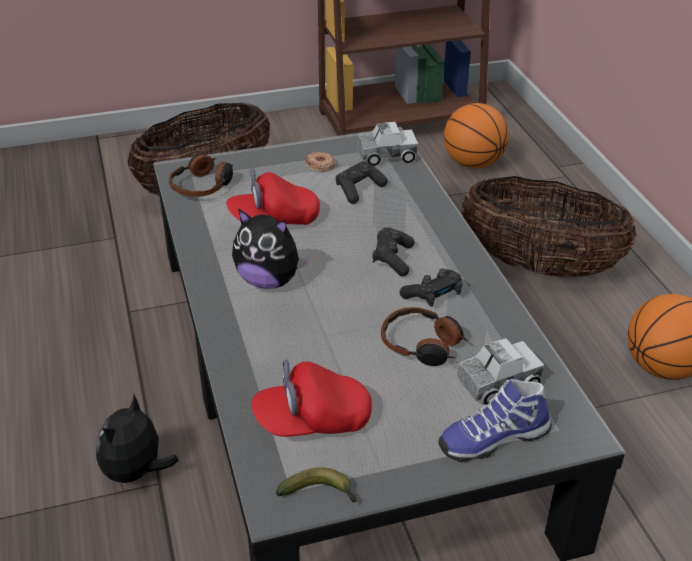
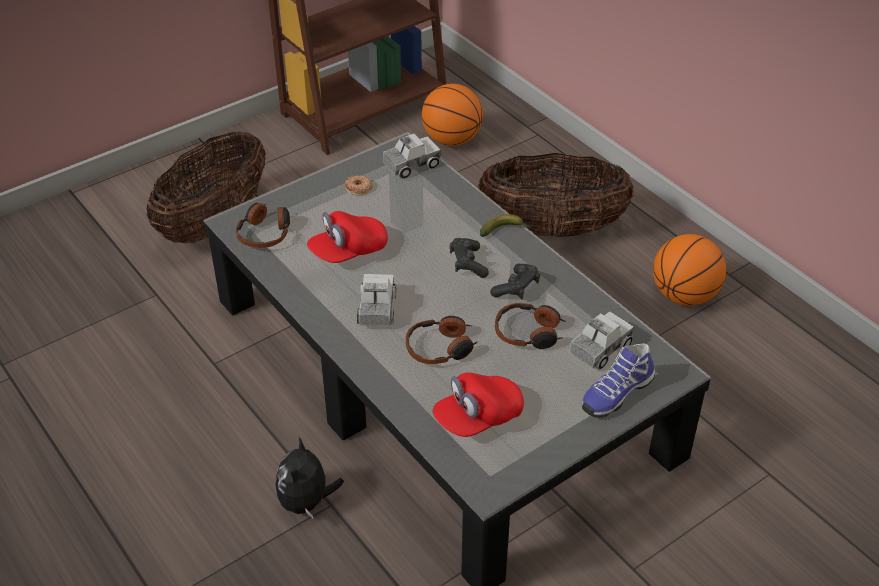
camera: 20 degrees left, 5 degrees up
plush toy [232,209,310,289] -> toy truck [357,274,396,326]
banana [276,467,357,503] -> banana moved to [480,214,531,237]
black game controller [336,161,388,204] -> none
none -> headphones [406,316,478,364]

